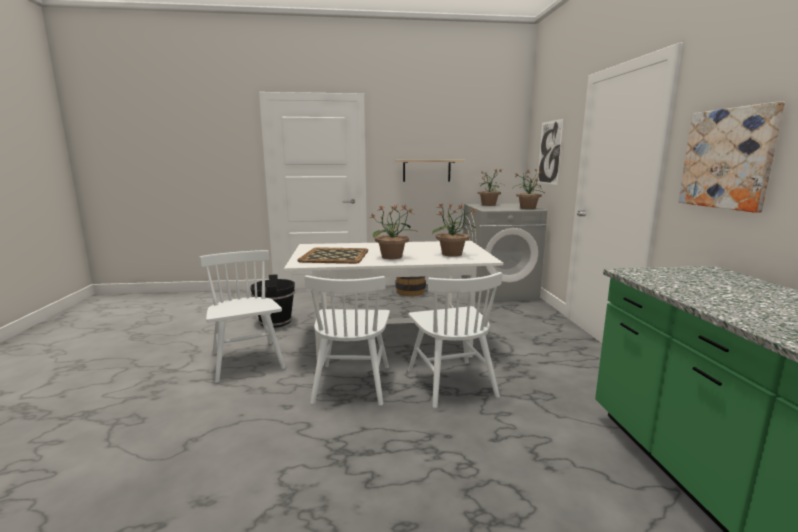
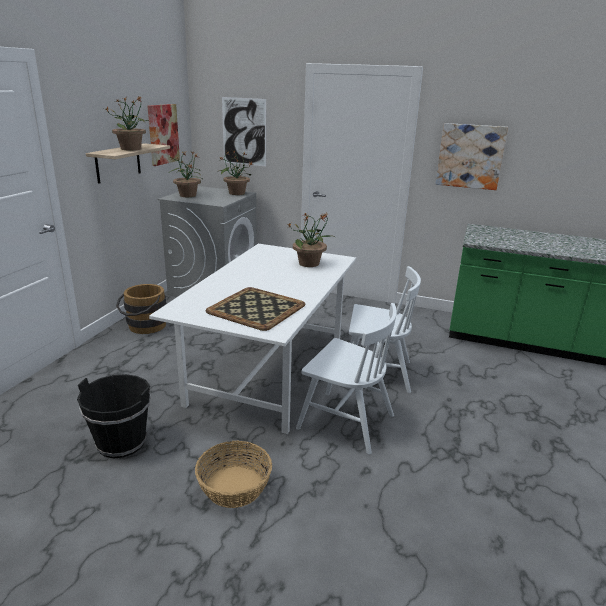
camera: 65 degrees left, 10 degrees up
white chair [199,250,285,383] -> basket [195,440,272,508]
potted plant [371,205,416,259] -> potted plant moved to [106,96,150,150]
none -> picture [147,104,180,166]

